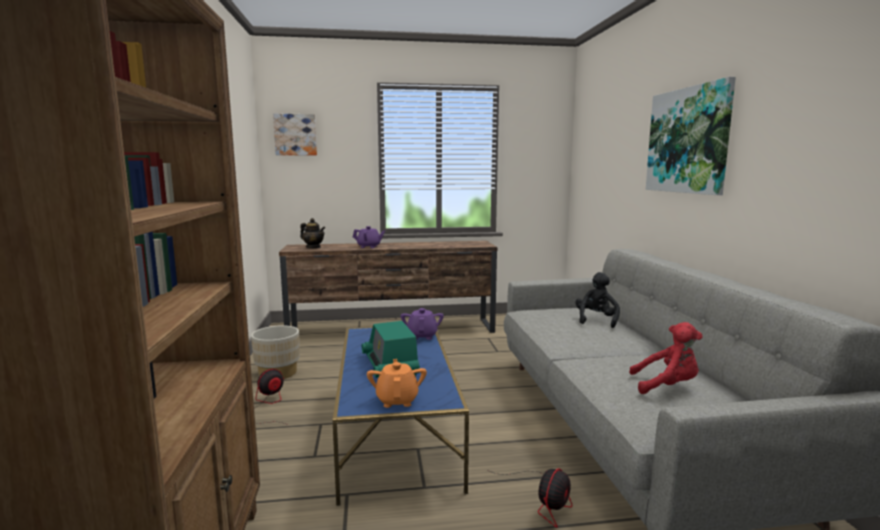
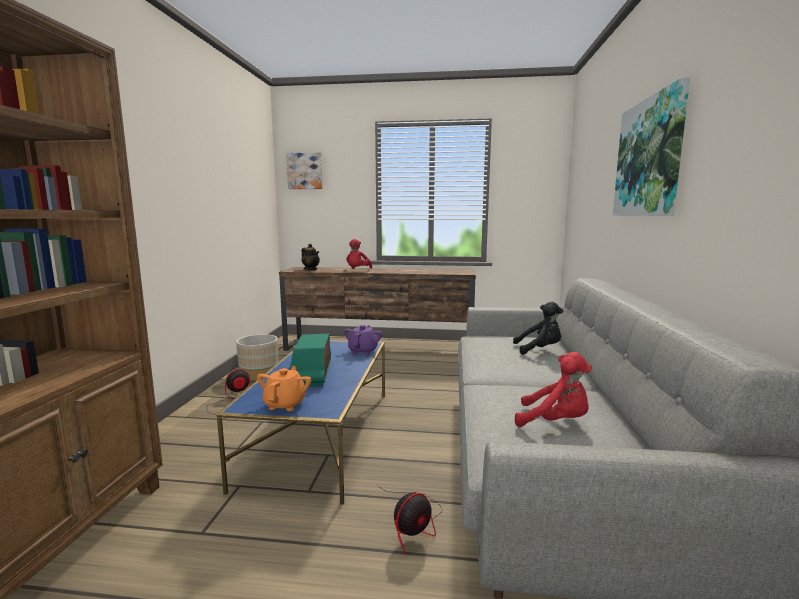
camera: 15 degrees right, 0 degrees up
purple teapot [353,226,385,248] -> red plush toy [346,239,372,269]
black plush toy [576,272,620,328] -> black plush toy turned 60 degrees clockwise [513,302,563,355]

